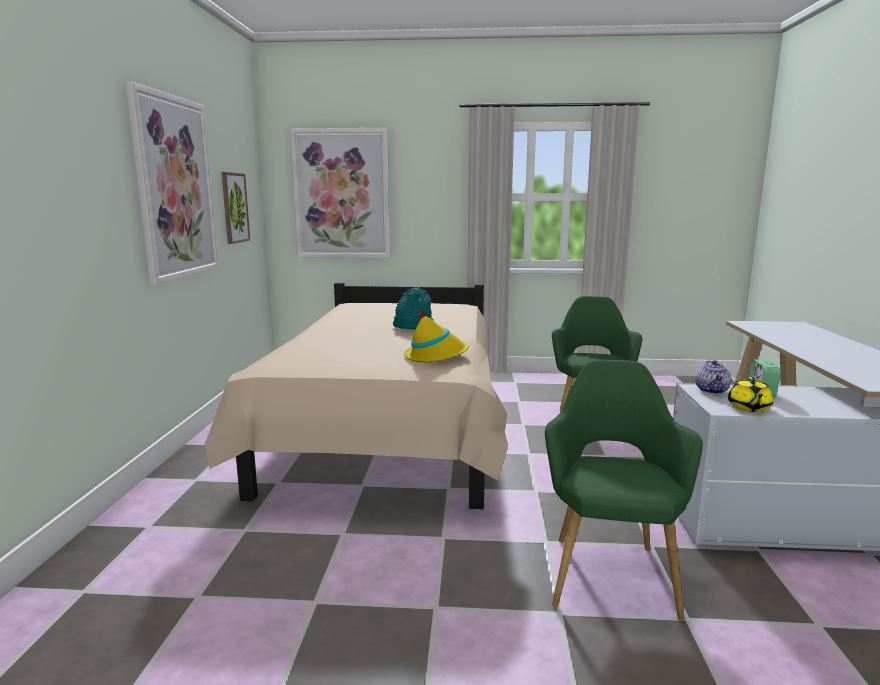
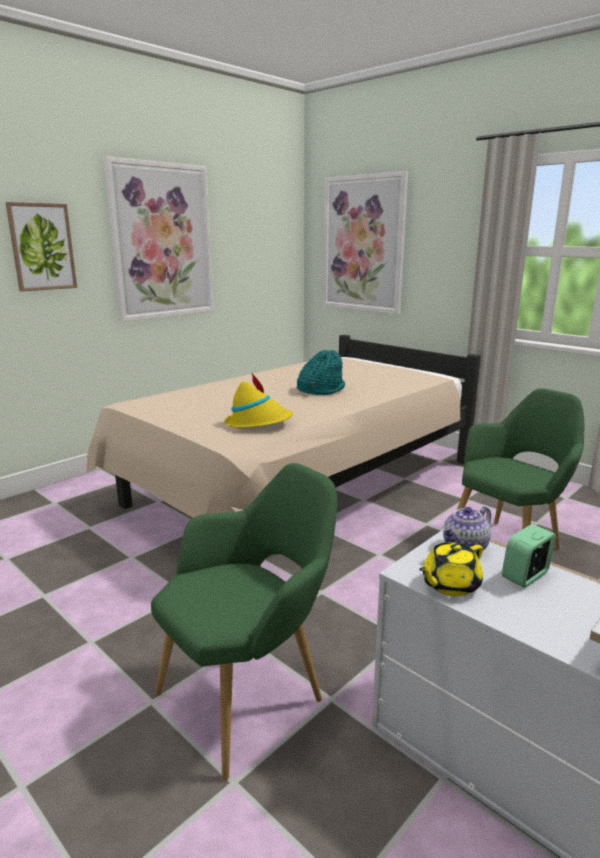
camera: 40 degrees right, 5 degrees up
picture [221,172,250,244] -> picture moved to [5,202,77,292]

